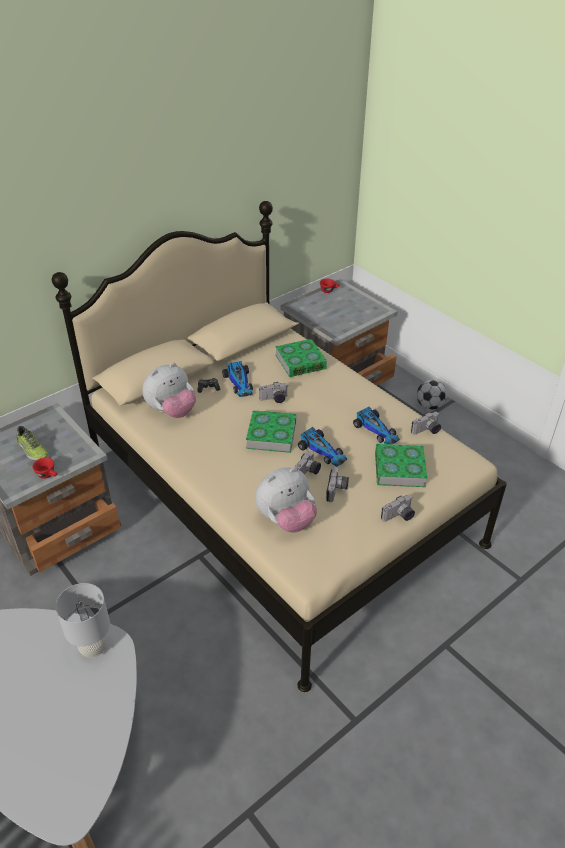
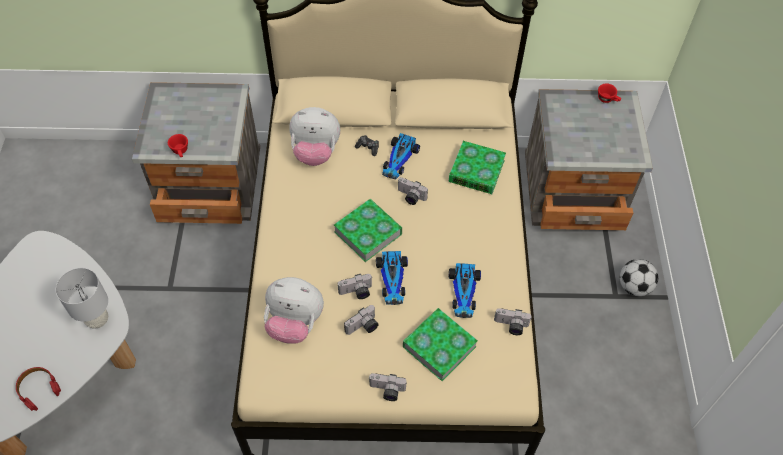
camera: 40 degrees right, 15 degrees up
shoe [16,426,49,460] -> none
none -> red headphones [16,367,61,411]

